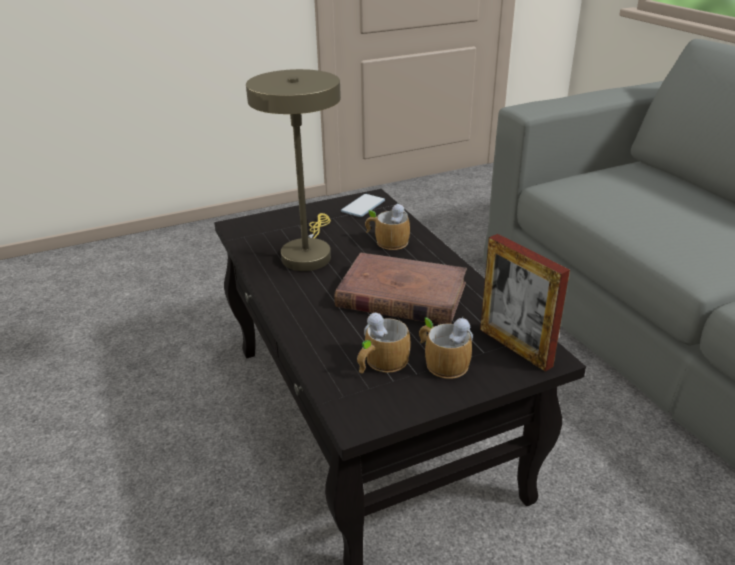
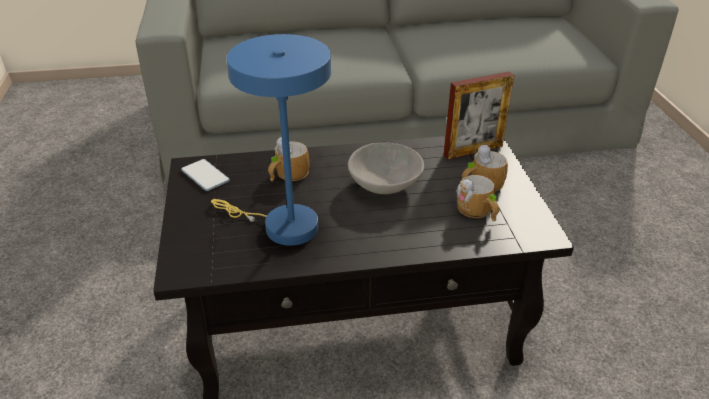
camera: 75 degrees left, 5 degrees up
beige table lamp [246,69,341,271] -> blue table lamp [211,34,331,246]
brown book [334,252,467,324] -> grey bowl [348,142,424,194]

